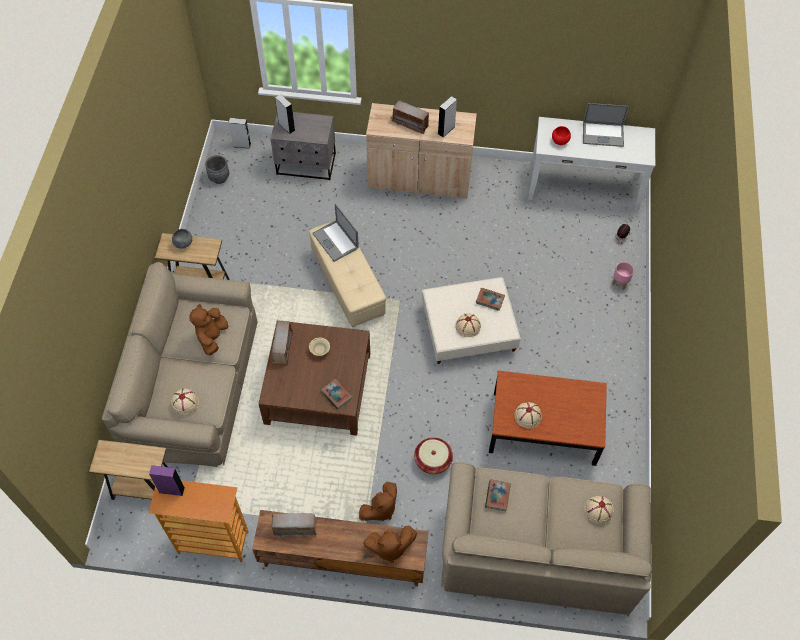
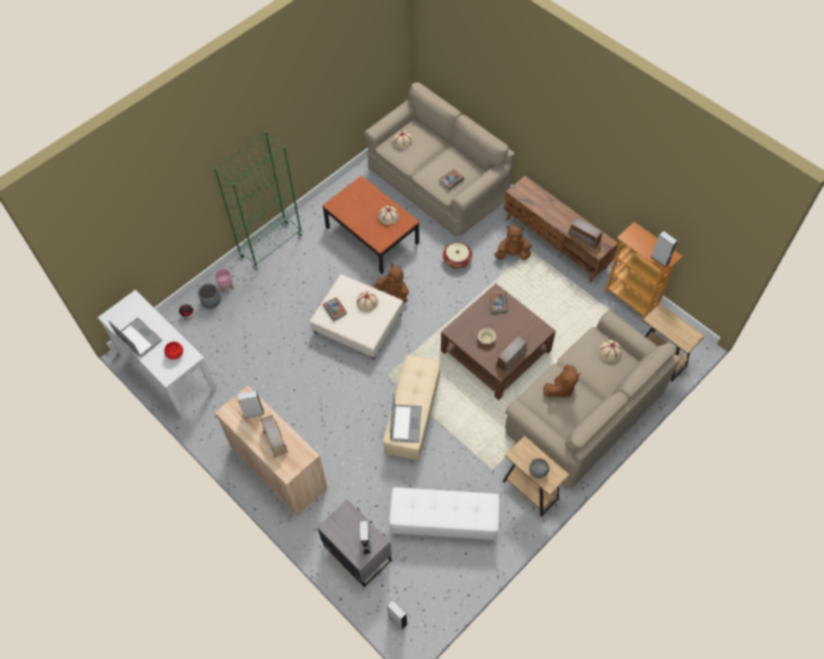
camera: 140 degrees left, 0 degrees up
purple speaker [149,465,185,496] -> grey speaker [651,231,678,267]
grey planter [205,155,229,184] -> grey planter moved to [198,283,221,309]
brown plush toy [363,526,417,563] -> brown plush toy moved to [373,264,409,304]
none -> green bookcase [214,131,302,270]
none -> white ottoman [389,487,500,540]

